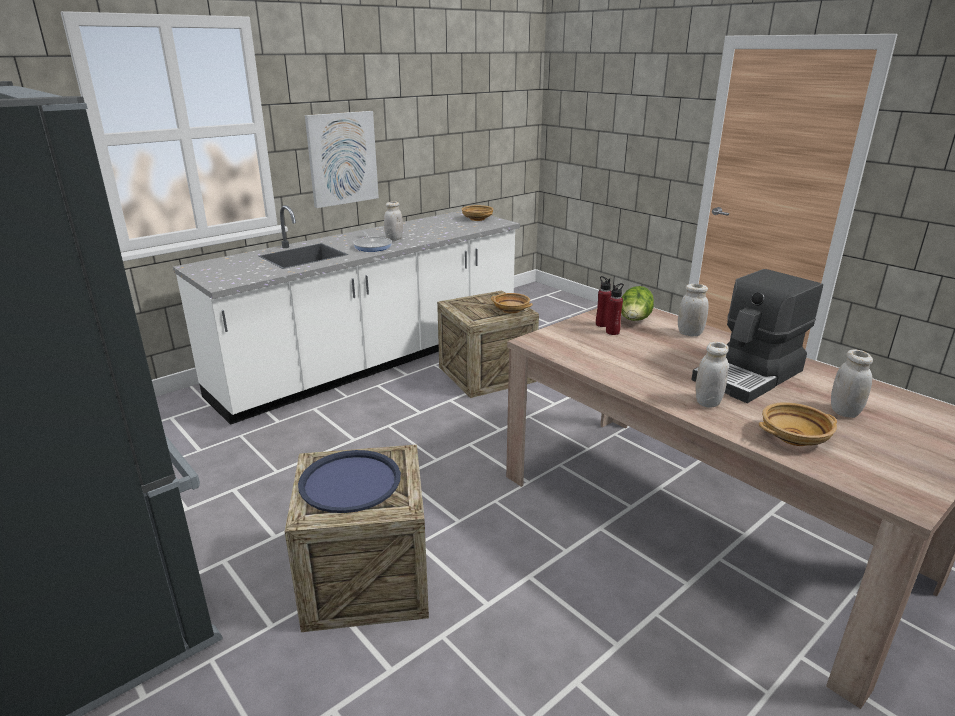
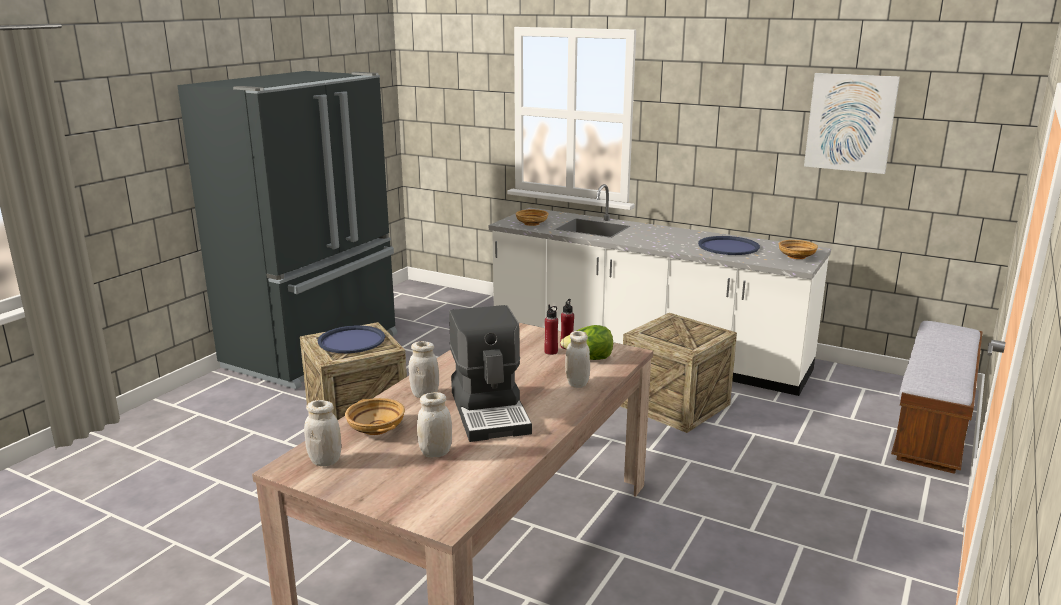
camera: 70 degrees right, 5 degrees down
picture [305,111,379,208] -> picture moved to [804,73,900,174]
frying pan [353,231,392,252] -> none
white jar [384,201,403,241] -> white jar moved to [304,400,341,466]
beige bowl [491,293,533,314] -> beige bowl moved to [515,209,549,226]
coffee machine [691,269,823,403] -> coffee machine turned 135 degrees counterclockwise [449,305,532,442]
none -> blue tray [698,236,760,255]
none -> bench [891,321,983,474]

